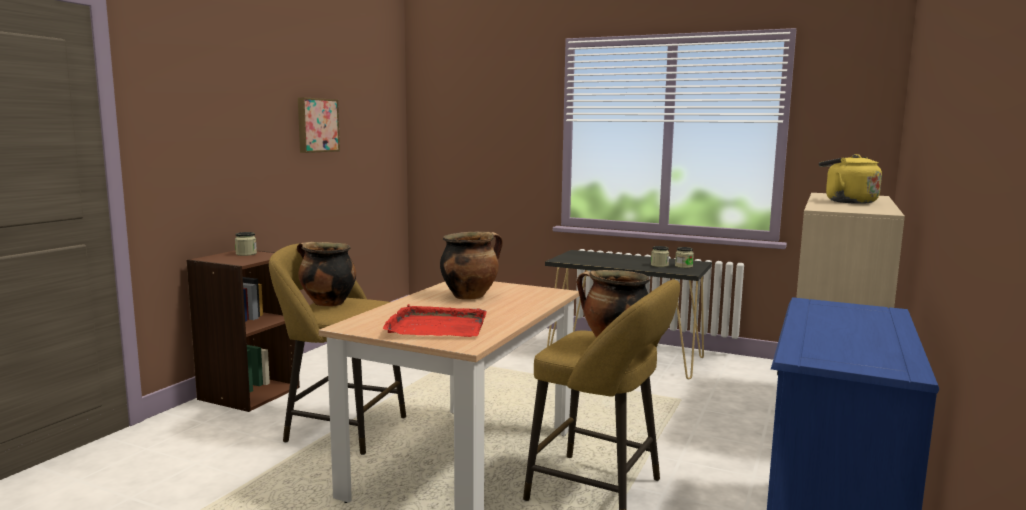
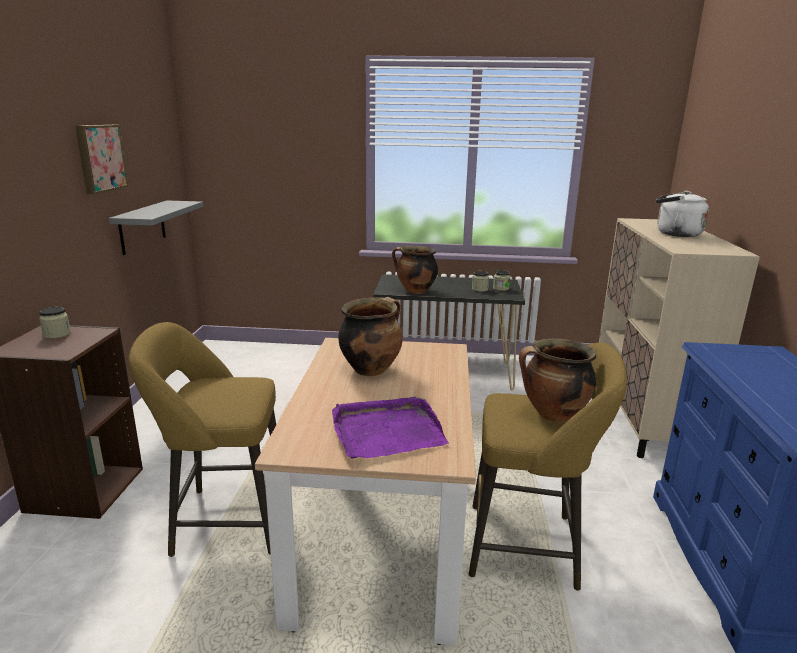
camera: 20 degrees left, 10 degrees up
cooking pot [297,242,356,306] -> cooking pot moved to [392,246,438,294]
red tray [383,304,487,337] -> purple tray [332,397,449,459]
yellow kettle [819,154,882,204] -> white kettle [656,191,709,237]
none -> grey shelf [108,200,203,255]

